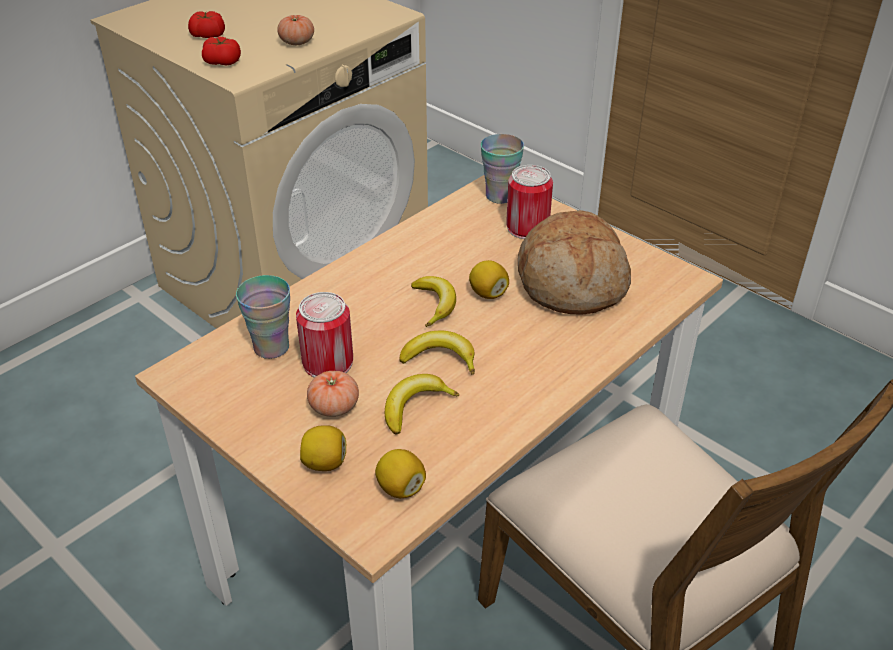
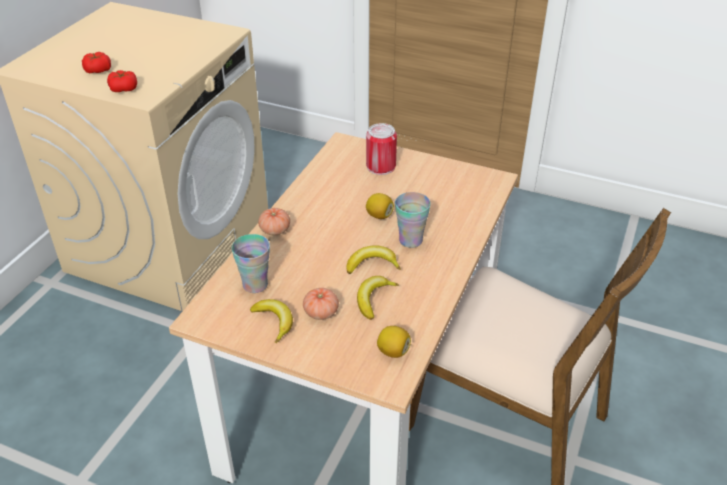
camera: 20 degrees left, 0 degrees up
tomato [277,15,314,45] -> tomato moved to [258,208,290,235]
can [296,292,353,378] -> none
lemon [300,425,346,471] -> none
banana [411,276,456,327] -> banana moved to [250,299,293,343]
cup [481,134,524,204] -> cup moved to [395,192,431,248]
bread [518,210,631,315] -> none

